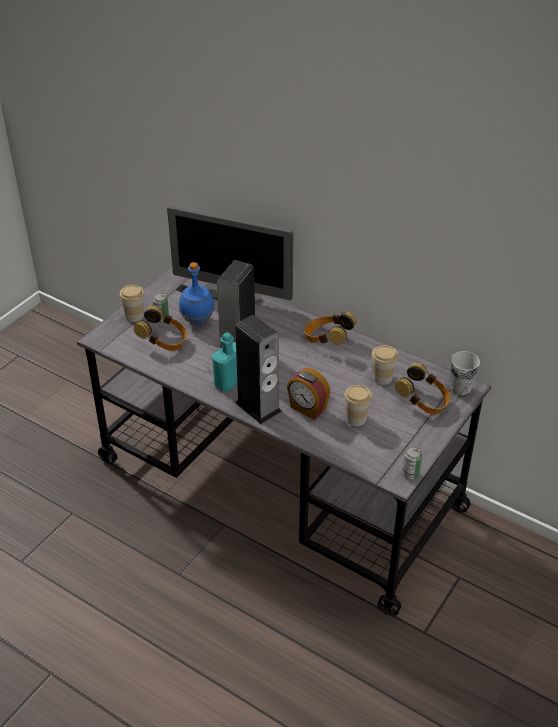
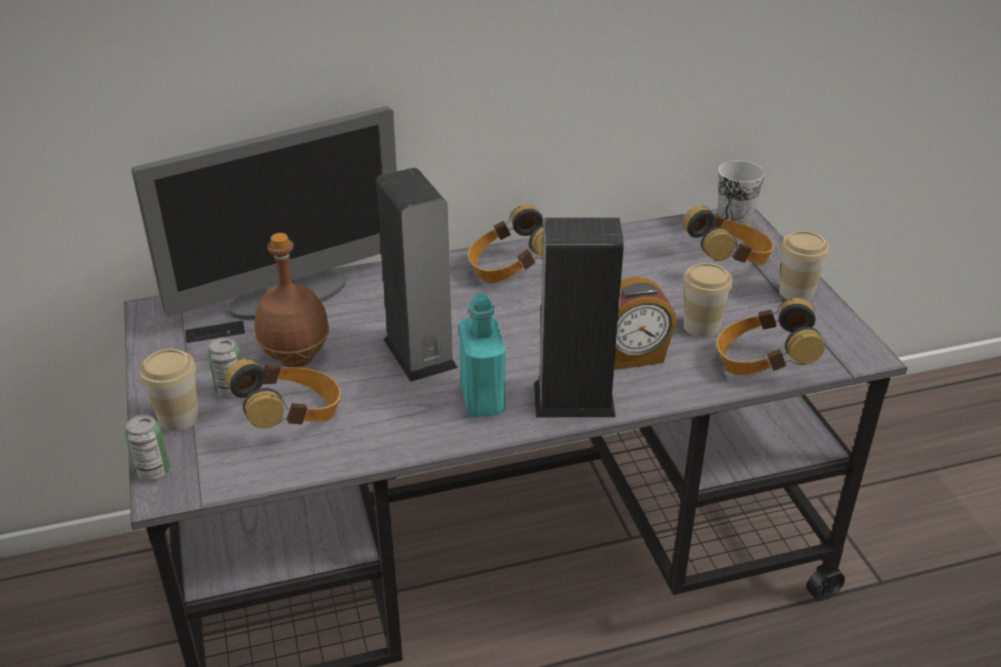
camera: 50 degrees left, 5 degrees down
blue bottle [179,262,215,326] -> brown bottle [254,233,329,367]
cup [372,345,398,385] -> cup moved to [779,231,829,301]
can [402,447,422,479] -> can moved to [125,414,170,481]
none -> headphones [716,298,824,375]

